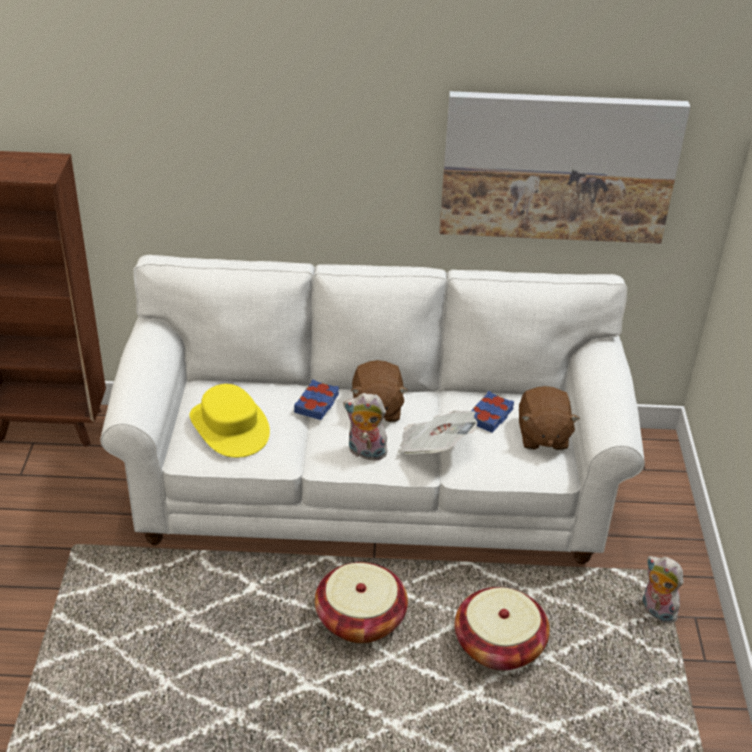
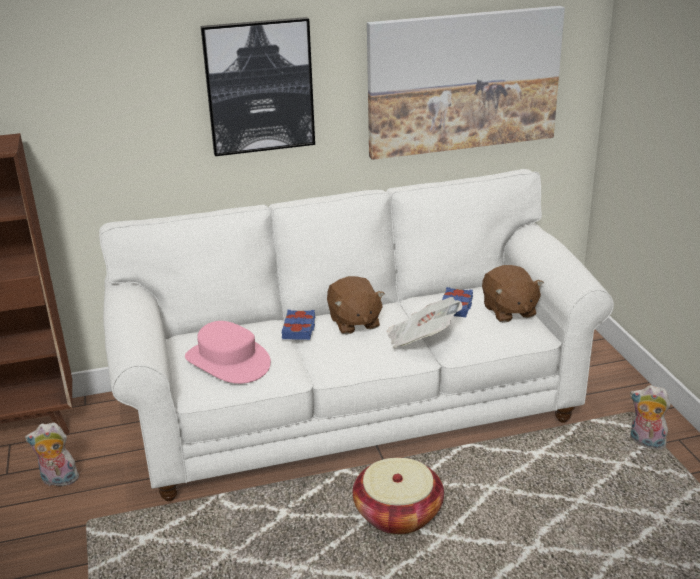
camera: 15 degrees left, 10 degrees down
yellow hat [190,384,270,458] -> pink hat [185,321,271,384]
plush toy [343,393,390,461] -> plush toy moved to [25,422,79,486]
basket [455,587,550,670] -> none
none -> picture [201,17,315,156]

